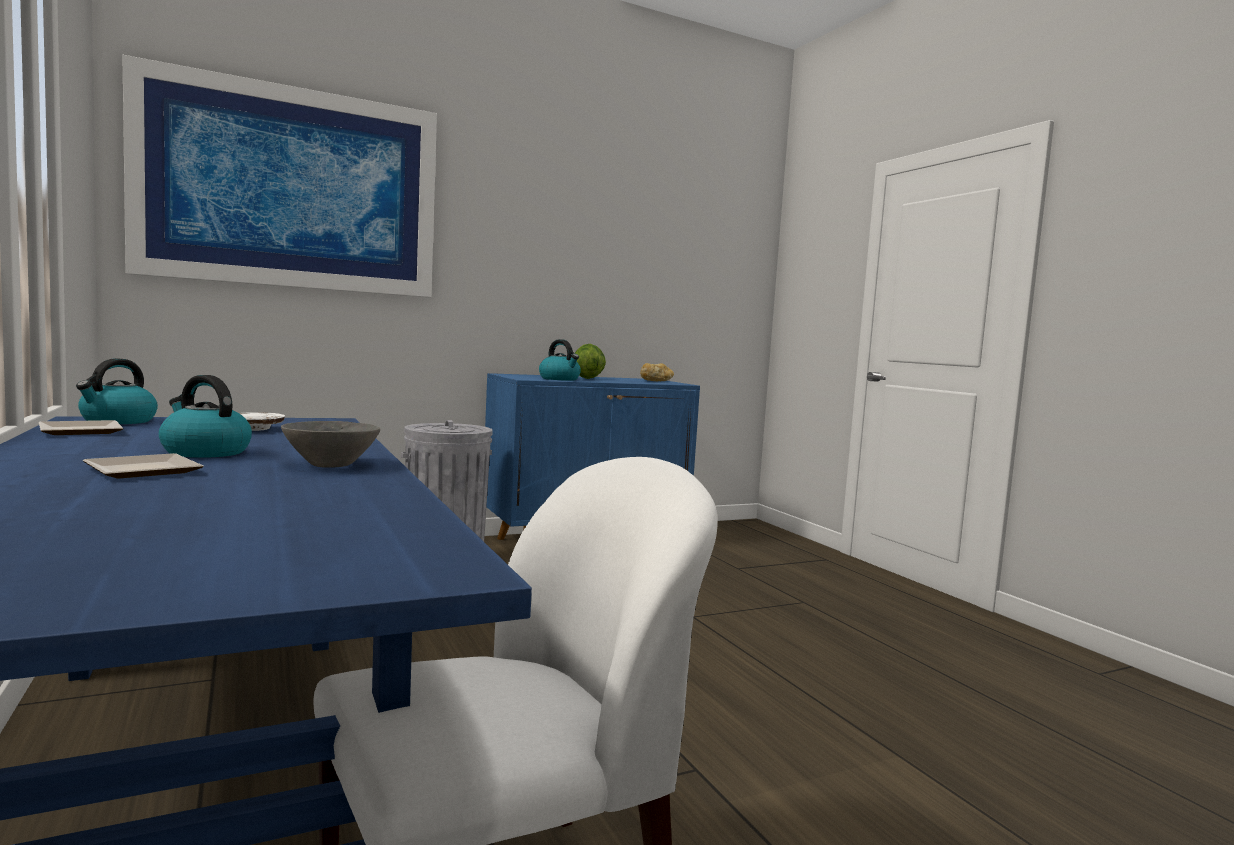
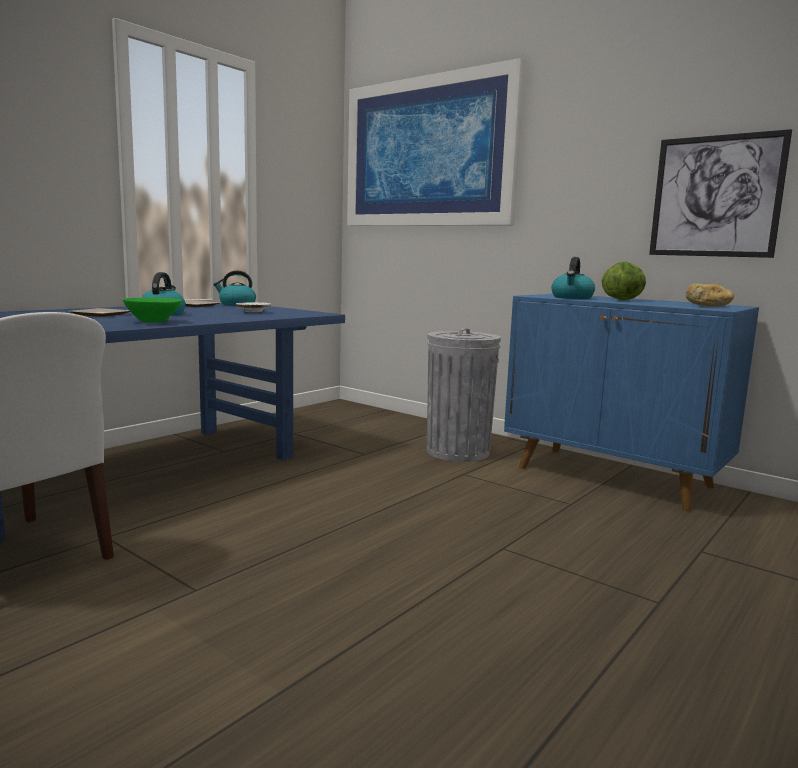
camera: 65 degrees right, 5 degrees up
grey bowl [281,421,380,468] -> green bowl [123,297,182,323]
none -> picture [649,129,792,258]

